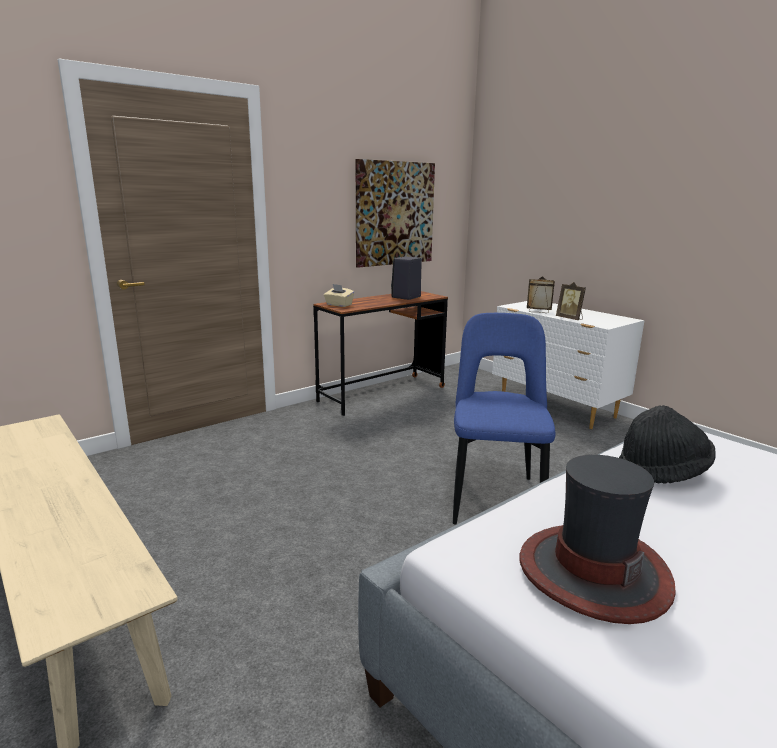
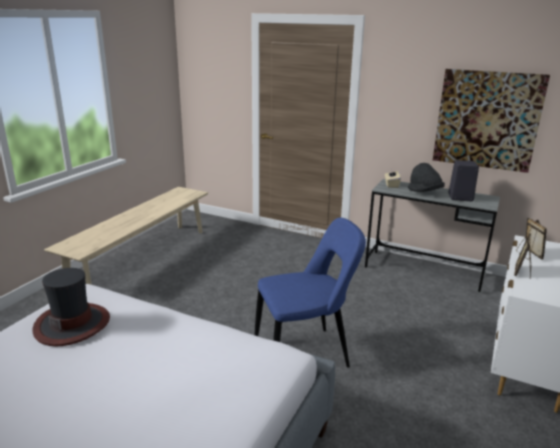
camera: 65 degrees right, 5 degrees up
brown desk [313,291,448,416] -> grey desk [365,179,500,293]
black hat [619,405,716,484] -> black hat moved to [408,163,445,192]

